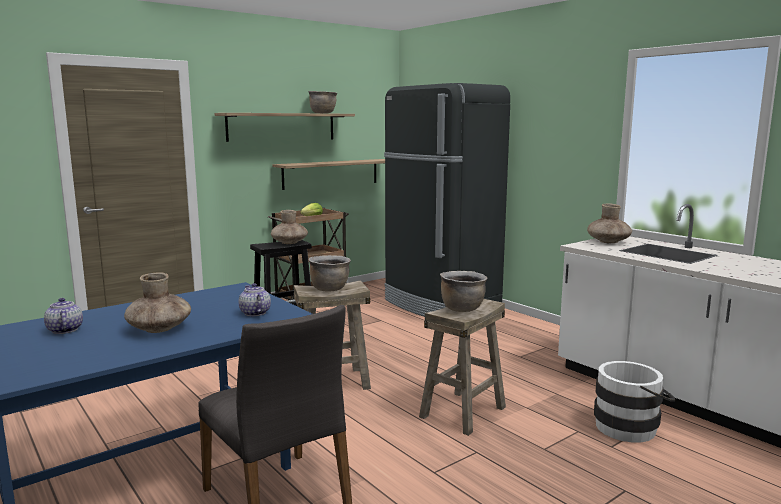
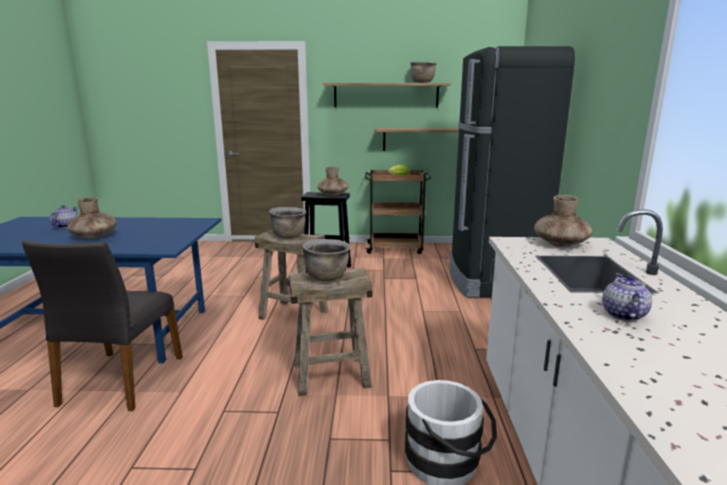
camera: 40 degrees right, 5 degrees up
teapot [239,283,271,316] -> teapot moved to [602,273,652,321]

